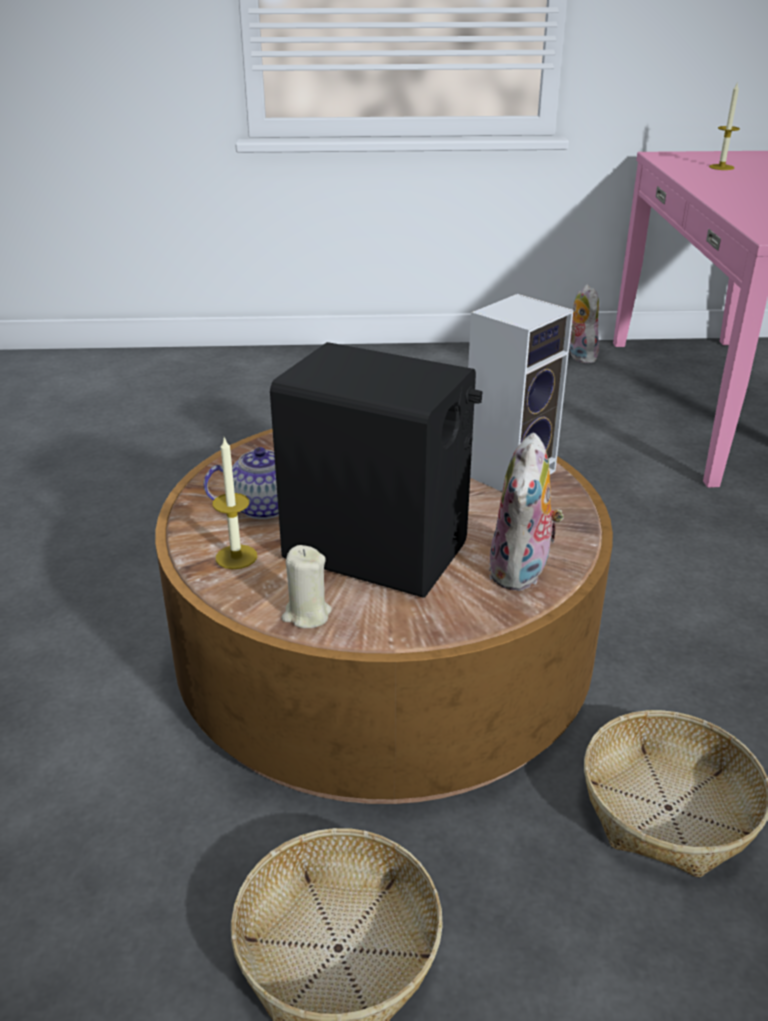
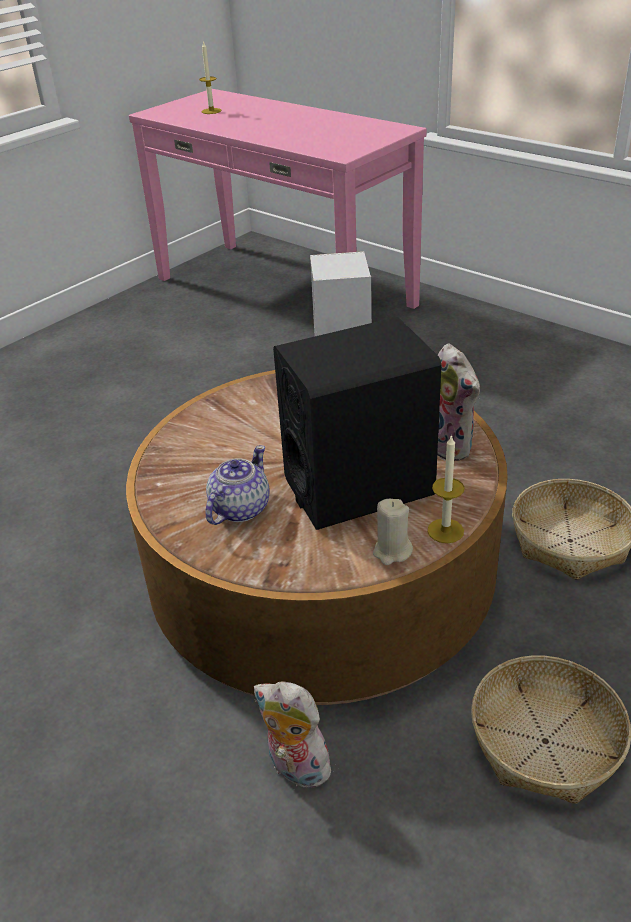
camera: 45 degrees left, 5 degrees up
candle [213,437,257,569] -> candle moved to [427,434,465,543]
plush toy [569,284,599,363] -> plush toy moved to [254,681,336,788]

